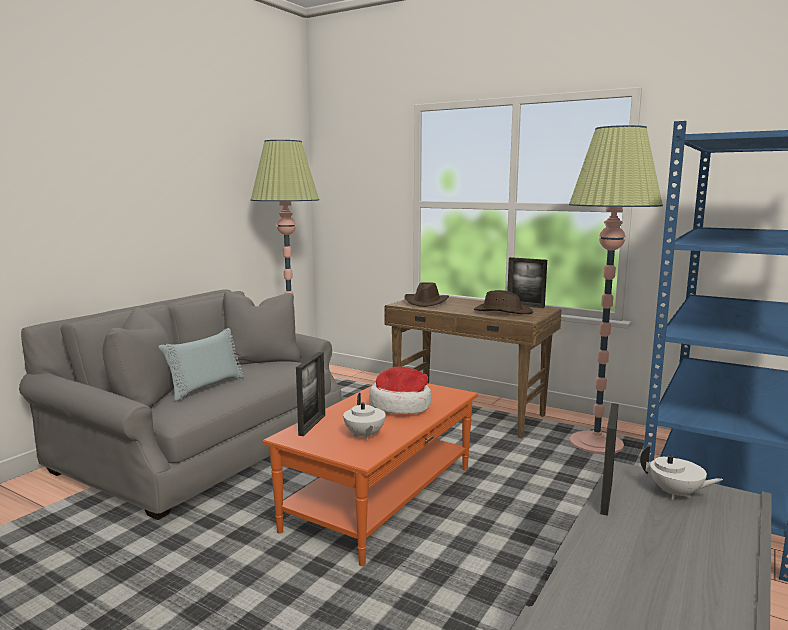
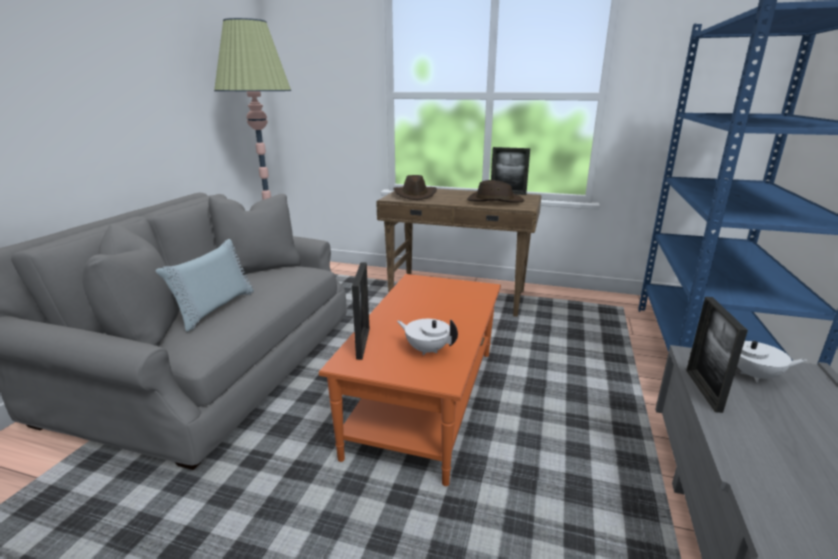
camera: 15 degrees left, 10 degrees up
white teapot [343,393,386,440] -> white teapot turned 150 degrees clockwise [397,319,458,355]
hat [369,366,431,414] -> none
floor lamp [569,125,663,454] -> none

